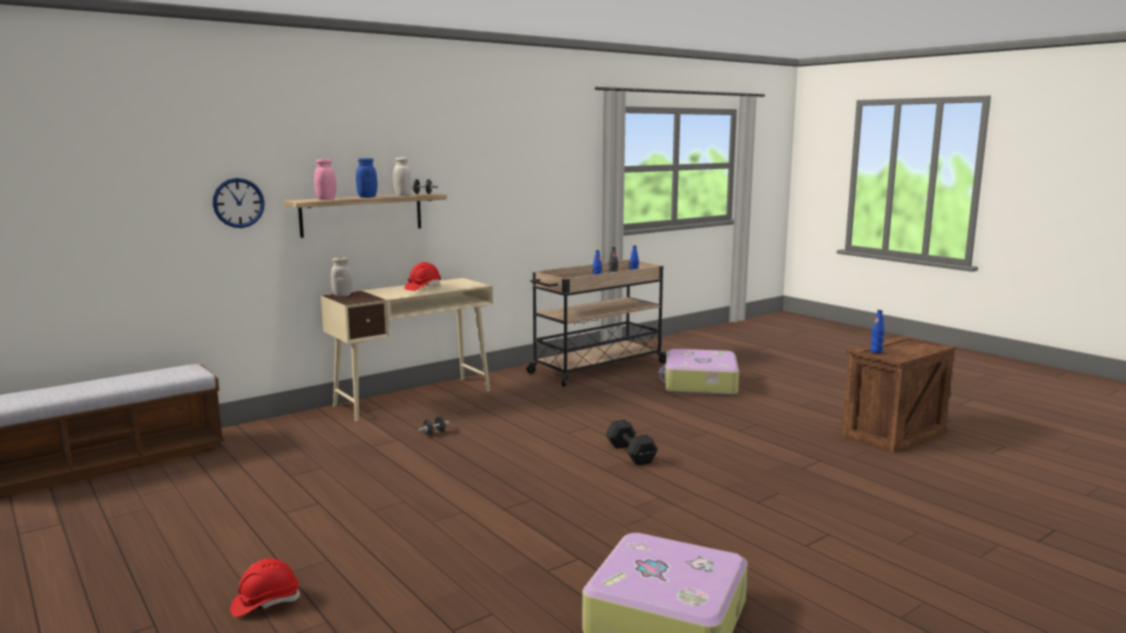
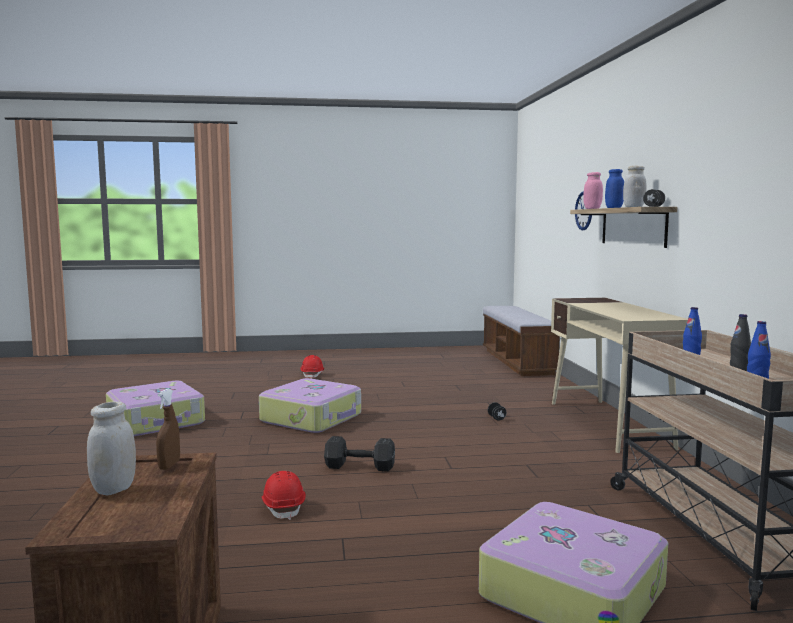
camera: 120 degrees right, 5 degrees down
white jar [331,257,353,297] -> white jar moved to [87,401,136,495]
red hard hat [405,262,441,291] -> red hard hat moved to [261,471,306,520]
blue bottle [870,310,885,353] -> brown spray bottle [156,389,180,470]
none -> suitcase [259,378,361,433]

